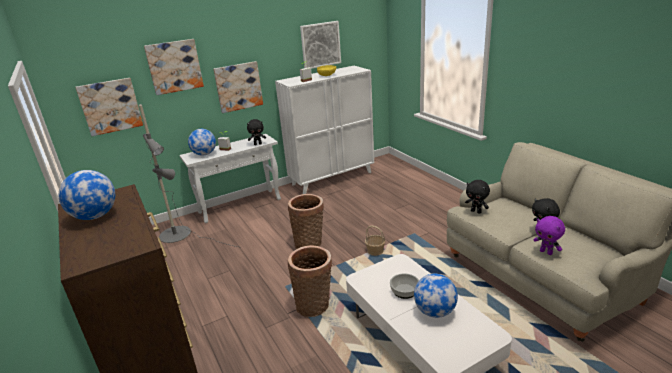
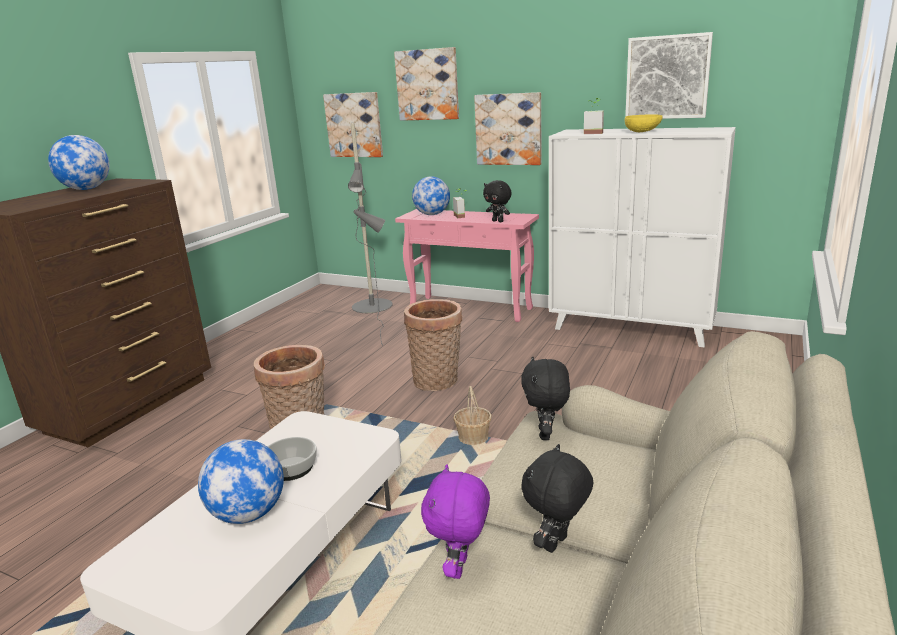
camera: 55 degrees right, 5 degrees down
white console table [180,134,281,223] -> pink console table [395,209,539,322]

